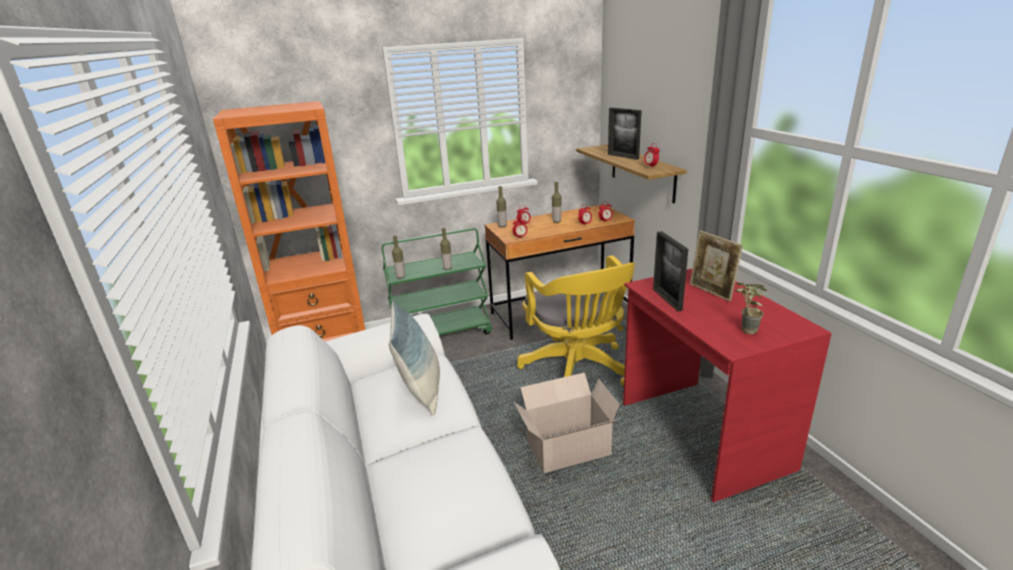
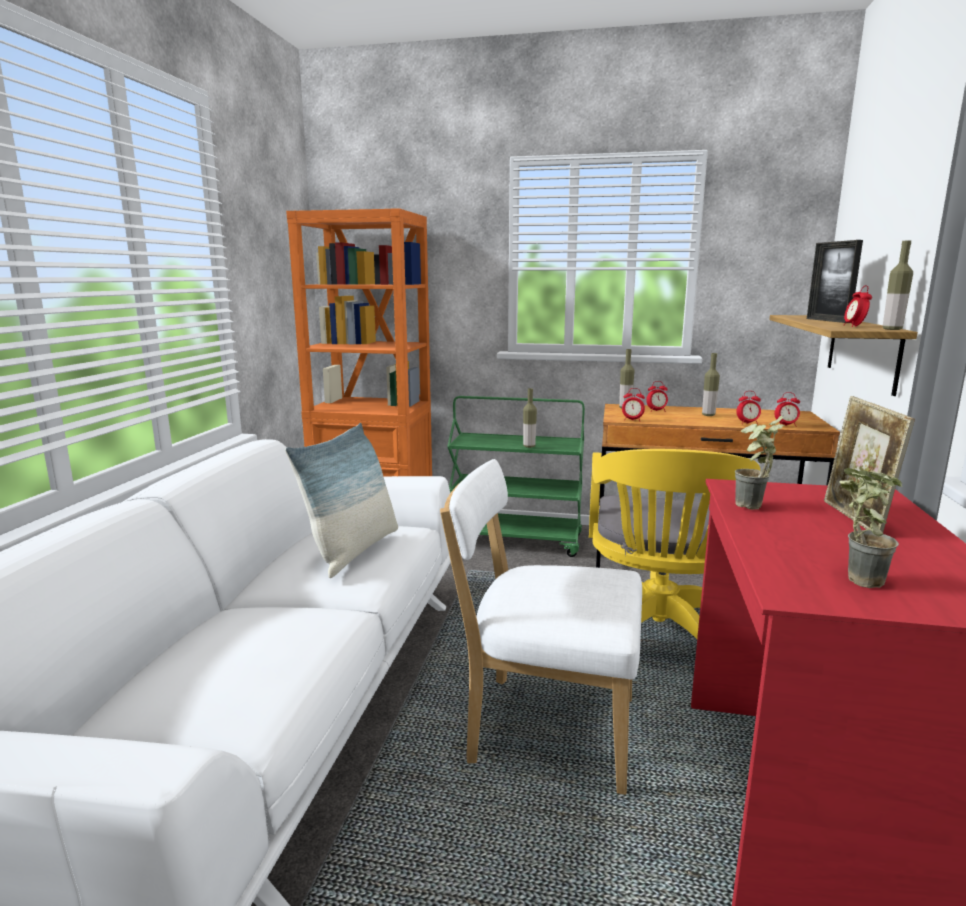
camera: 30 degrees right, 10 degrees down
bottle [392,236,405,279] -> bottle moved to [883,241,913,330]
cardboard box [514,373,620,473] -> white chair [440,459,642,795]
picture frame [653,231,688,311] -> potted plant [735,416,784,510]

